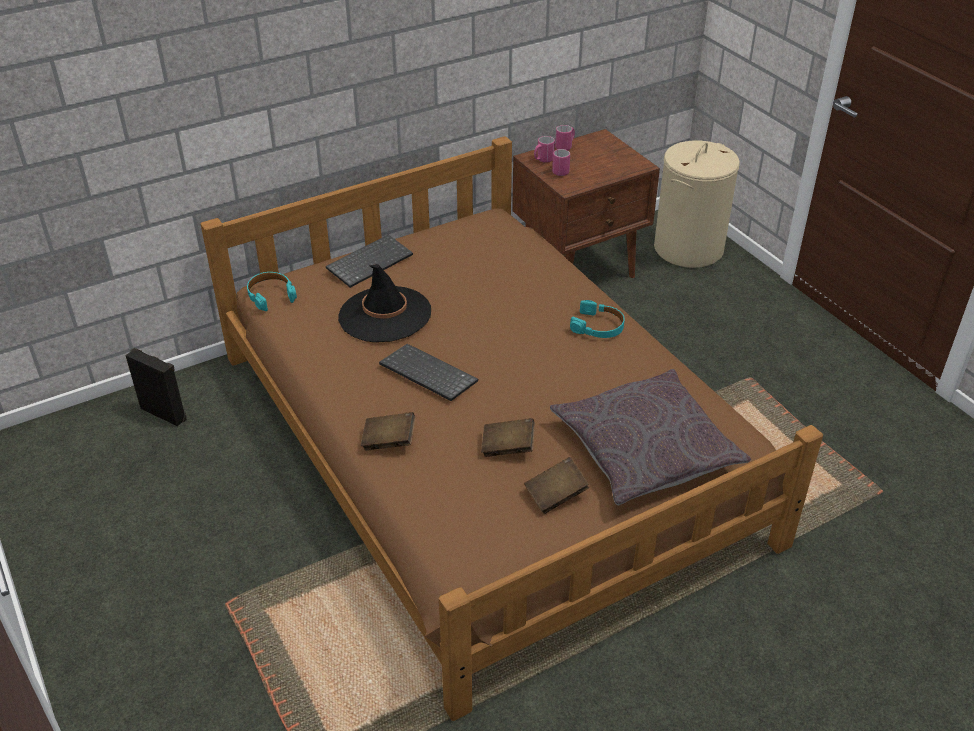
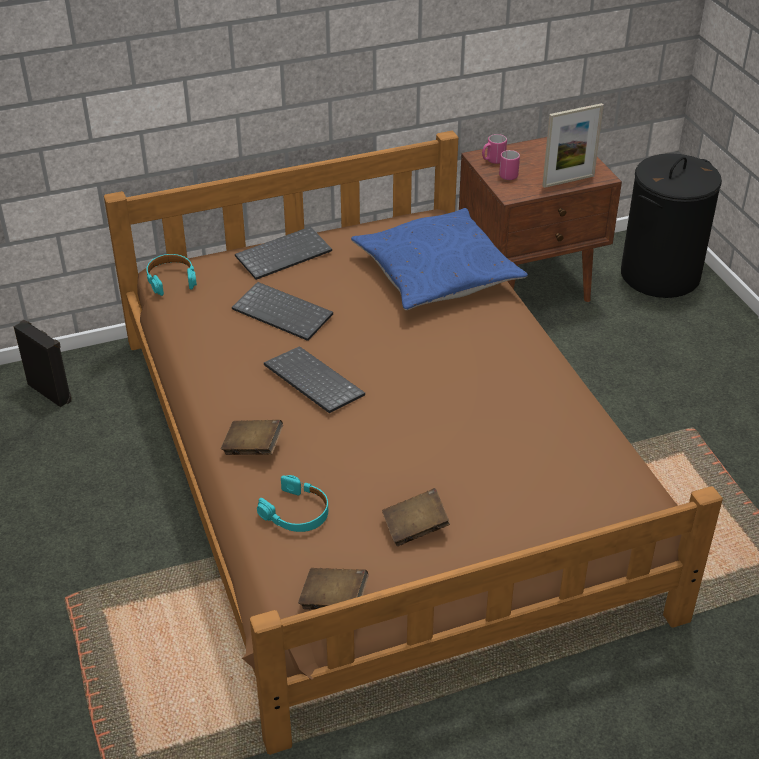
camera: 10 degrees right, 0 degrees up
black hat [338,264,431,342] -> keyboard [232,282,333,341]
brown book [481,418,535,457] -> brown book moved to [298,568,369,610]
grey pillow [550,369,751,505] -> none
pink mug [555,125,575,150] -> none
turquoise headphones [570,300,625,338] -> turquoise headphones moved to [257,475,328,532]
beige laundry basket [654,140,740,268] -> black laundry basket [621,153,722,298]
none -> blue pillow [351,208,528,310]
none -> picture frame [542,103,604,188]

